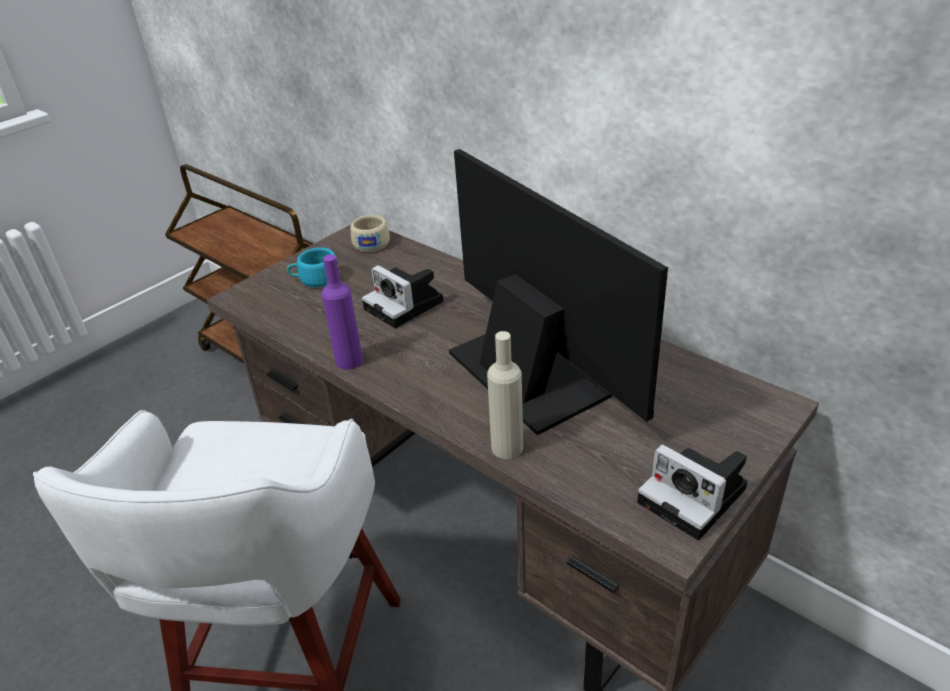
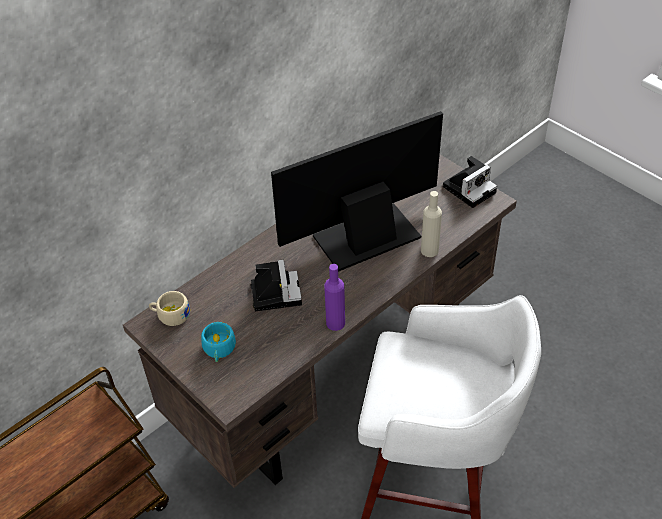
camera: 85 degrees left, 10 degrees up
camera [362,265,443,328] -> camera turned 60 degrees counterclockwise [250,260,302,311]

